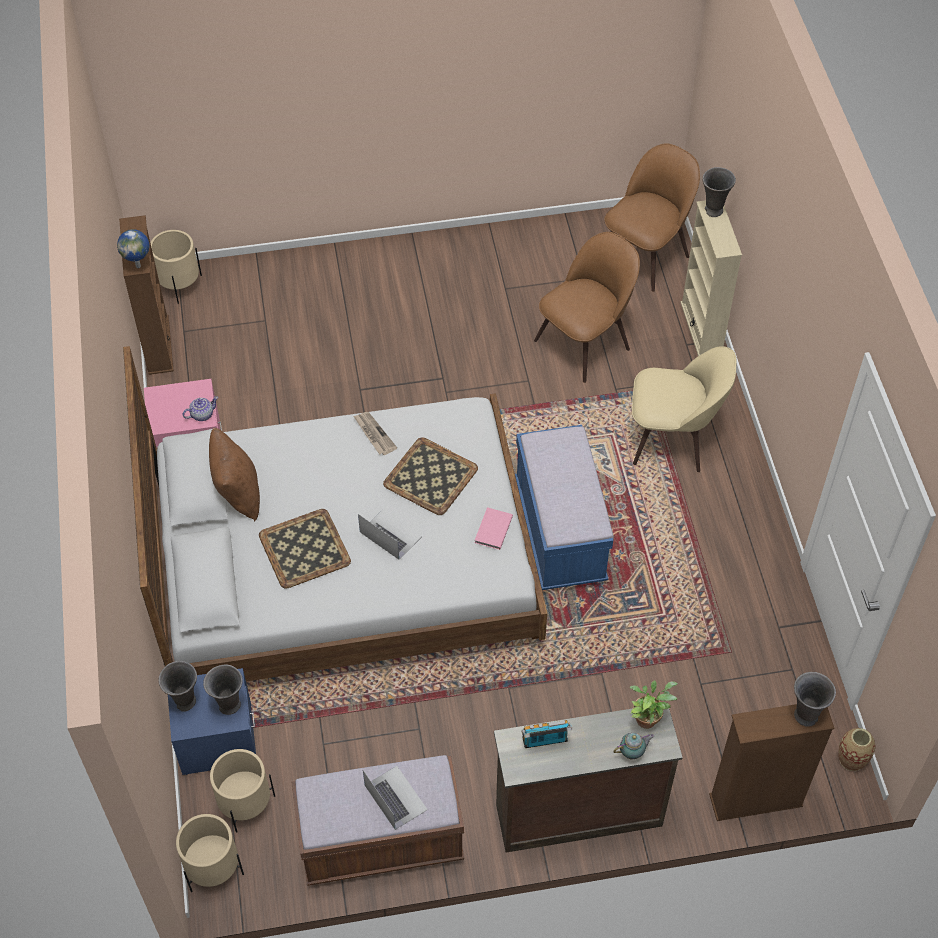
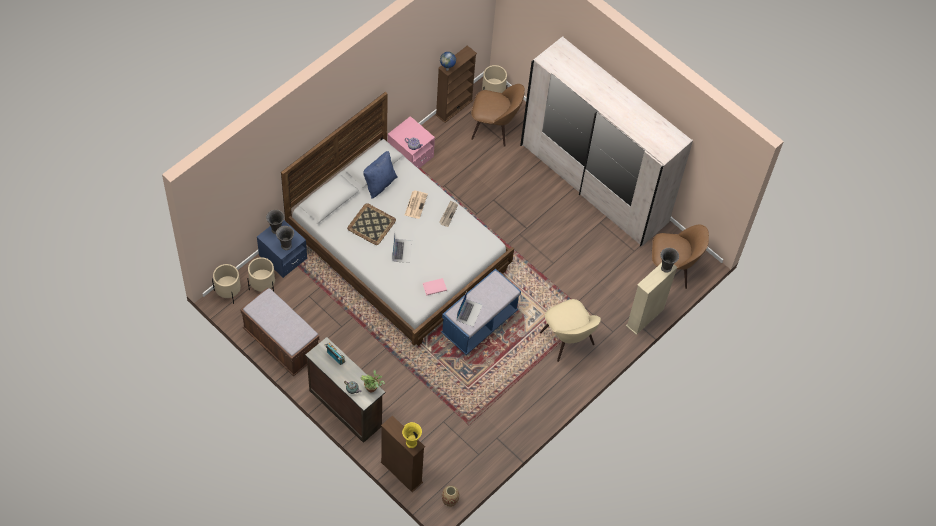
camera: 50 degrees right, 5 degrees up
brown pillow [209,428,260,521] -> blue pillow [363,151,398,199]
laptop [363,766,428,830] -> laptop moved to [457,292,483,327]
tray [383,437,478,515] -> none
brown chair [534,232,640,383] -> brown chair moved to [471,84,525,147]
grey vase [794,672,836,727] -> yellow vase [402,422,422,448]
none -> newspaper [405,191,428,219]
none -> white wardrobe [520,36,693,246]

